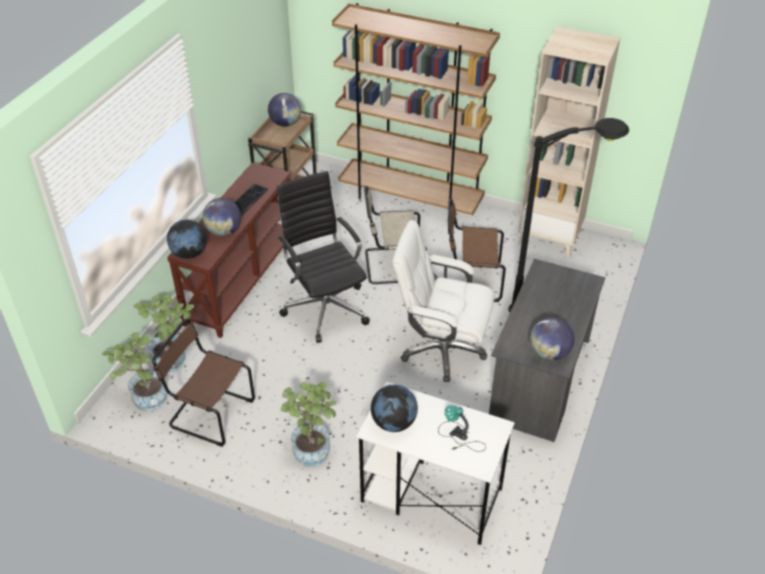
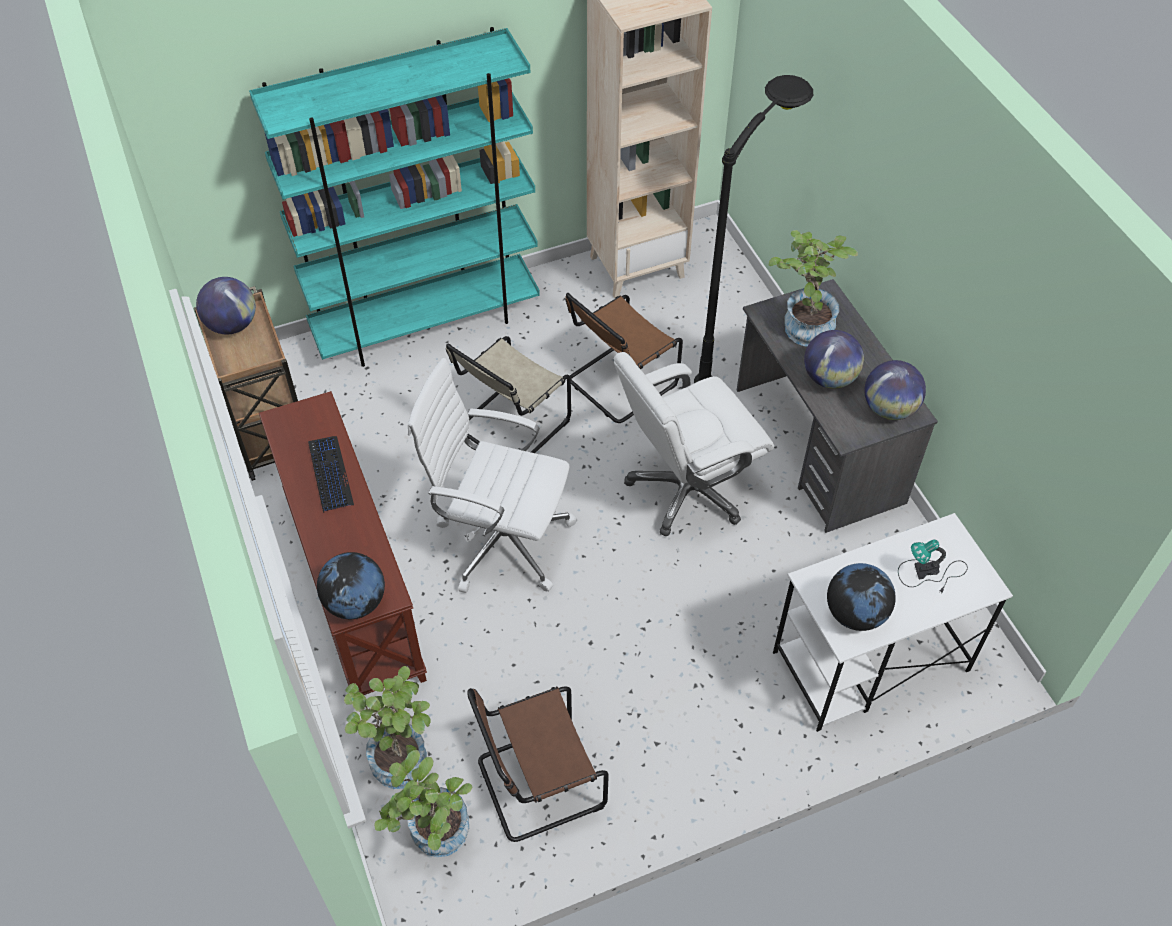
camera: 45 degrees left, 10 degrees up
globe [202,198,241,236] -> globe moved to [804,330,864,389]
black office chair [277,171,370,343] -> white office chair [408,358,577,593]
potted plant [280,382,337,467] -> potted plant moved to [769,230,858,346]
brown bookcase [332,3,500,215] -> turquoise bookcase [249,27,540,367]

